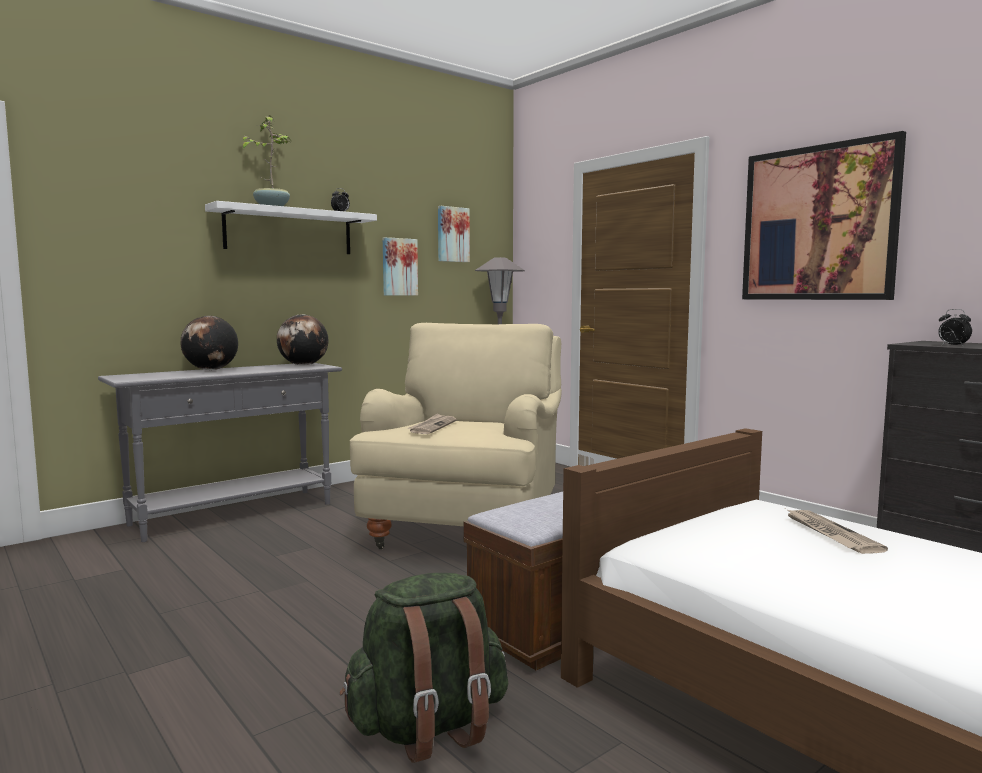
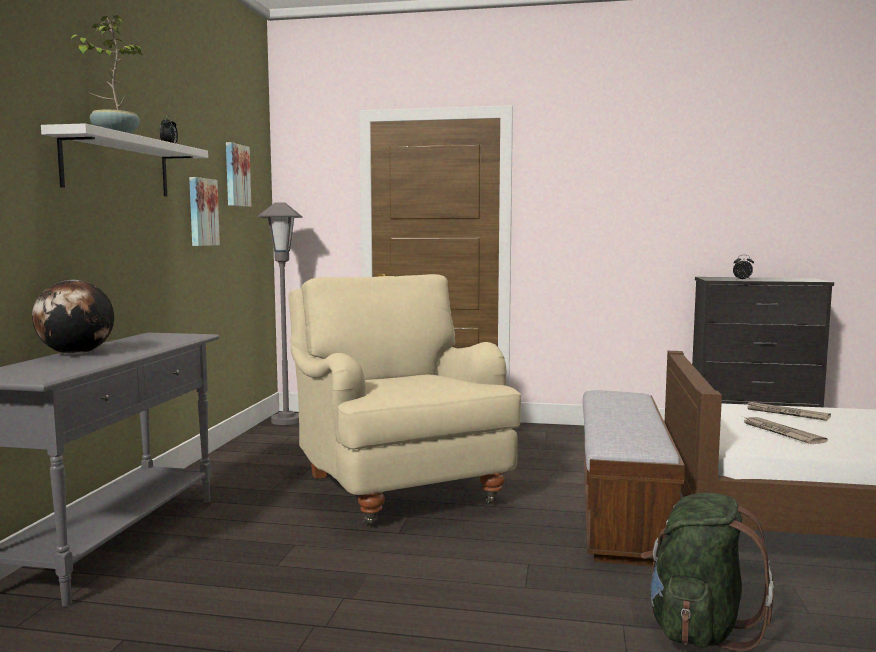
camera: 40 degrees left, 0 degrees up
globe [277,314,328,365] -> none
newspaper [407,413,457,434] -> newspaper moved to [741,416,828,444]
picture [742,131,906,300] -> none

